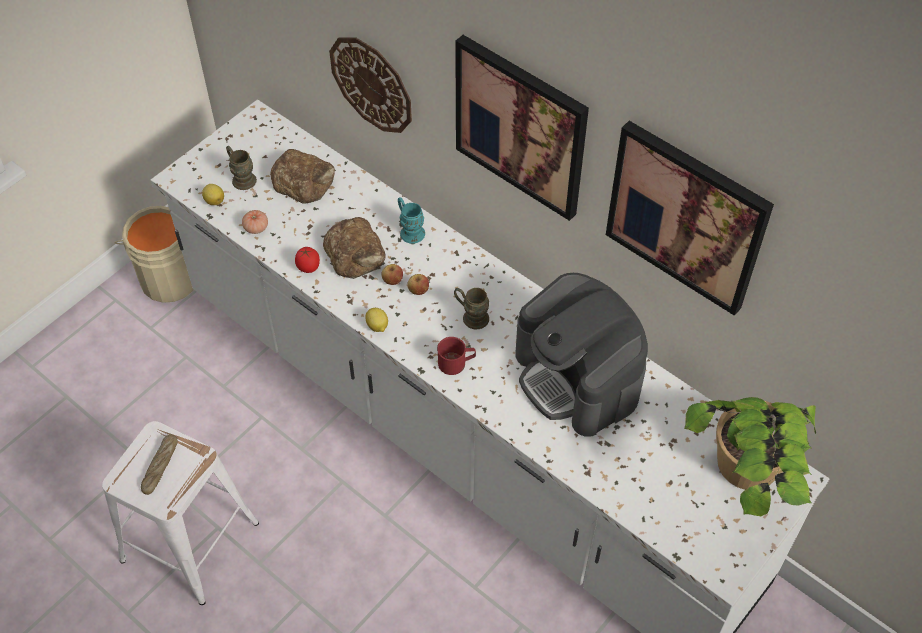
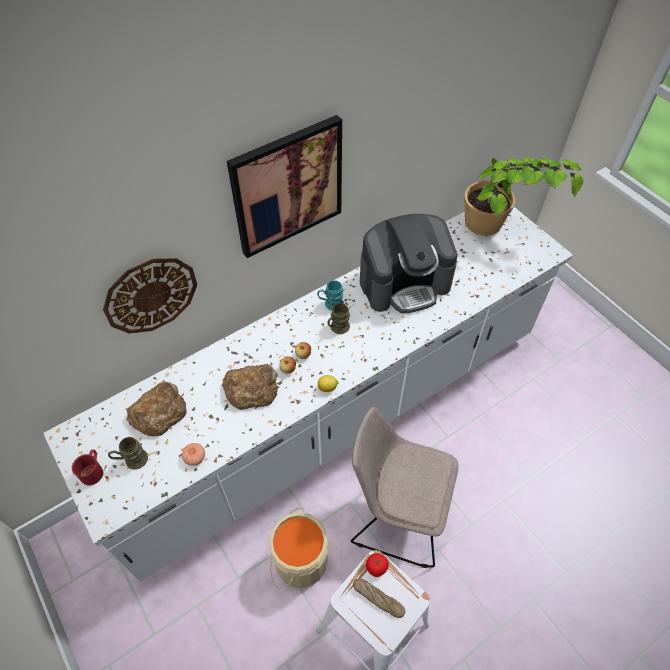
camera: 75 degrees left, 0 degrees up
beige bucket [114,206,194,303] -> beige bucket moved to [269,507,328,589]
lemon [202,184,224,205] -> none
tomato [295,247,320,273] -> tomato moved to [366,553,389,577]
turquoise mug [398,197,425,244] -> turquoise mug moved to [317,280,344,311]
red mug [437,337,476,375] -> red mug moved to [72,450,103,485]
picture [606,121,774,316] -> none
none -> beige chair [351,407,458,568]

